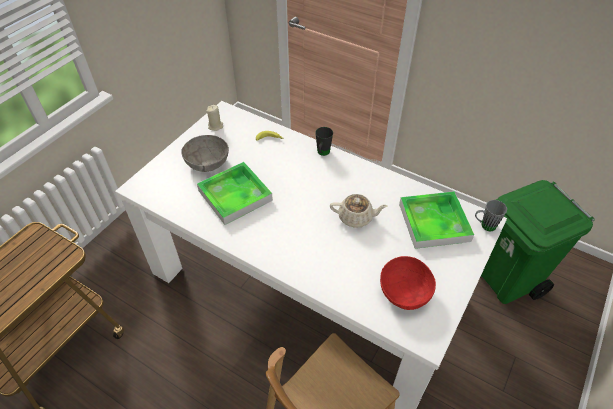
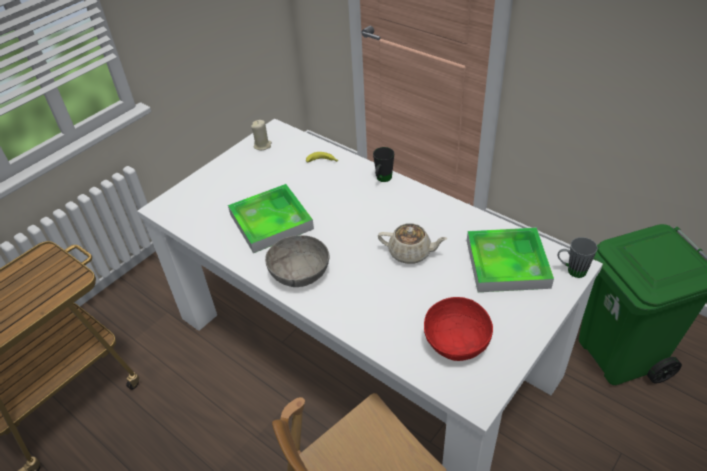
camera: 10 degrees right, 5 degrees down
grey bowl [181,135,229,172] -> grey bowl moved to [265,235,330,287]

